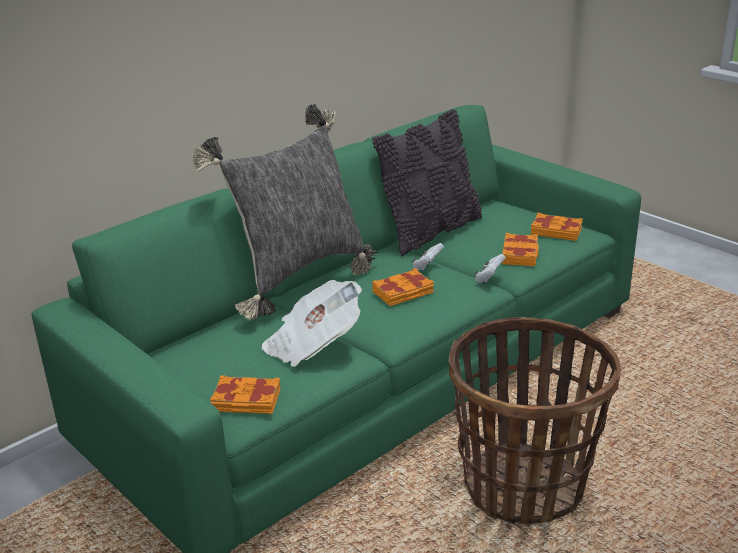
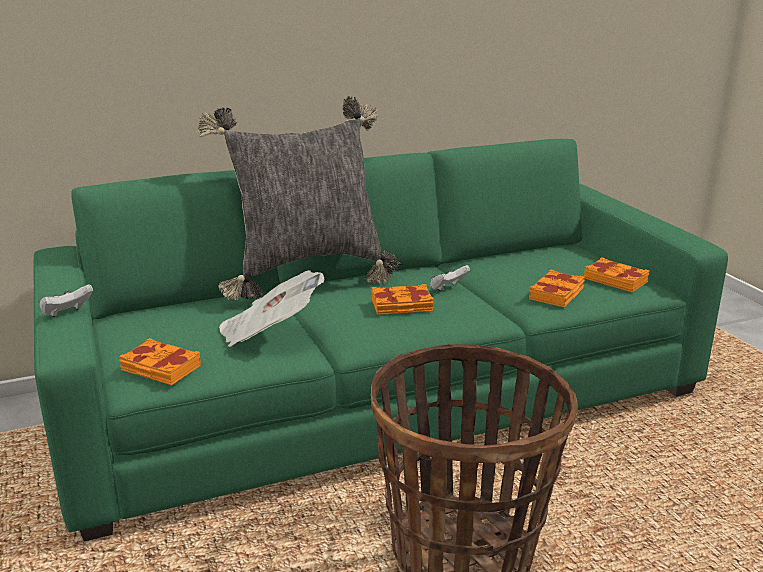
camera: 20 degrees right, 5 degrees down
black pillow [372,109,482,256] -> none
white game controller [475,254,506,283] -> white game controller moved to [40,284,93,317]

